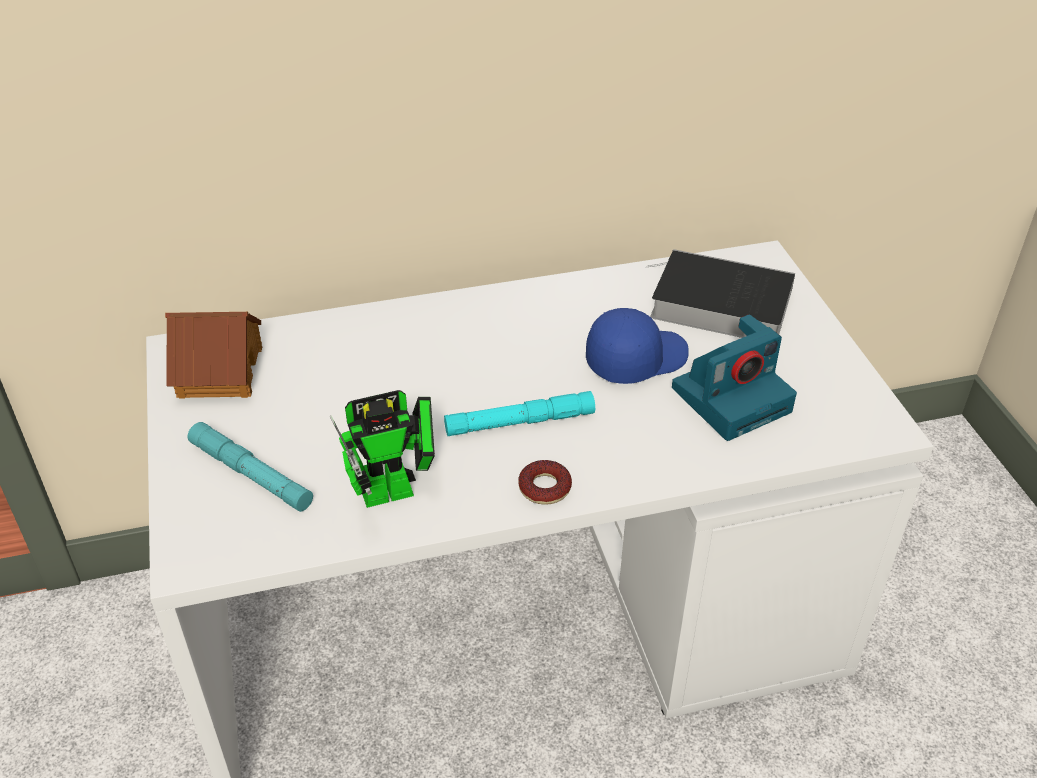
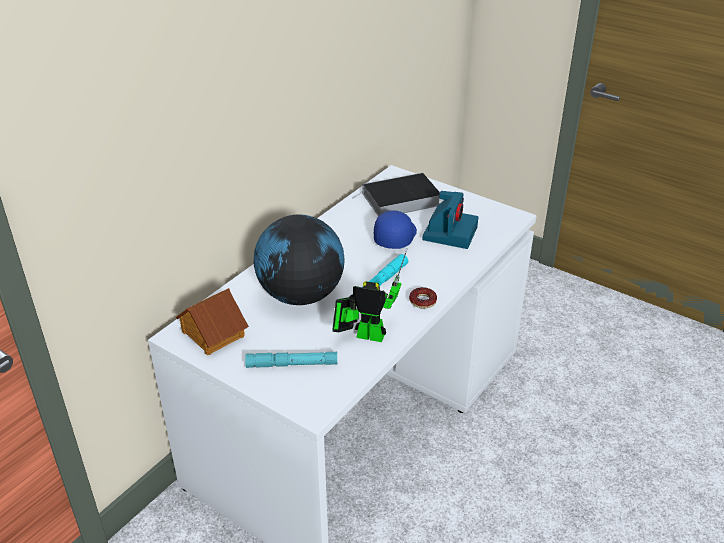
camera: 40 degrees left, 5 degrees down
toy robot [330,390,435,508] -> toy robot turned 105 degrees counterclockwise [332,248,408,342]
none -> globe [254,214,345,305]

